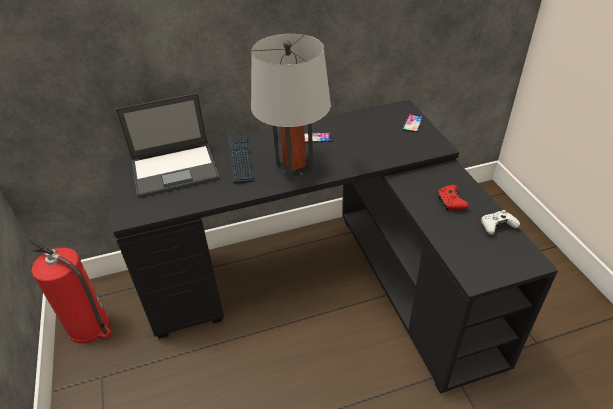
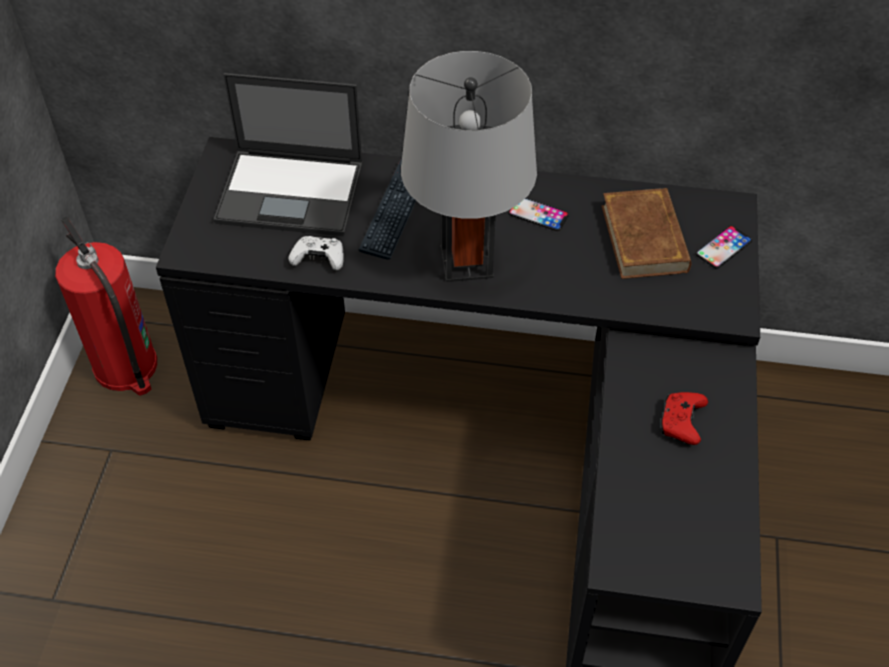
camera: 25 degrees right, 10 degrees up
white game controller [481,210,520,235] -> white game controller moved to [288,236,344,271]
none -> brown book [602,188,691,279]

